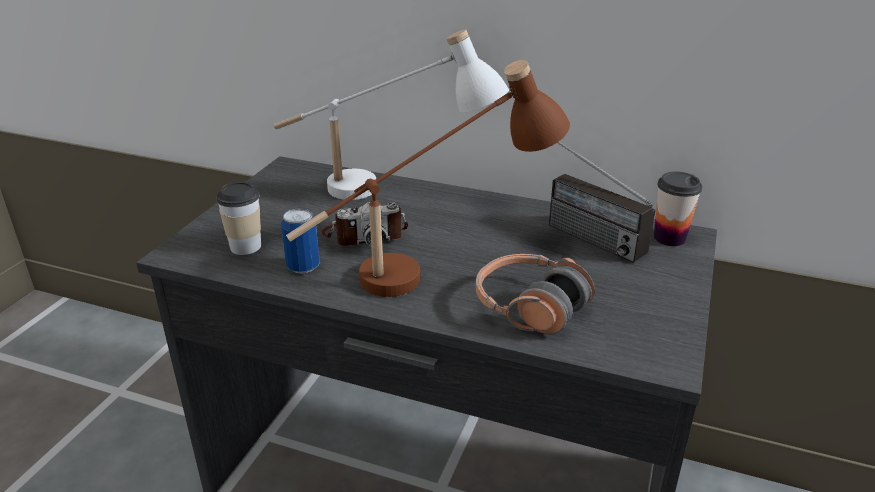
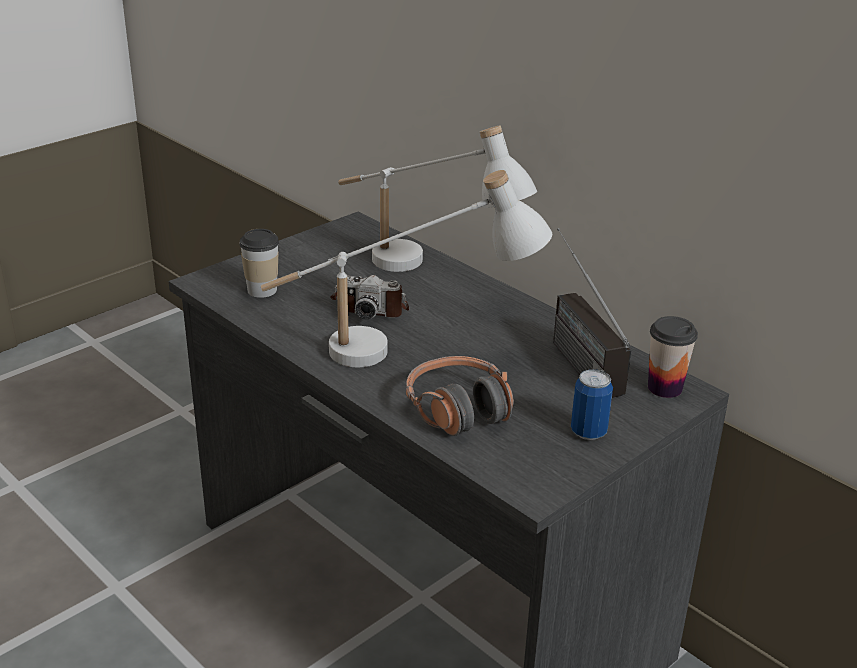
camera: 25 degrees right, 0 degrees up
can [281,208,320,274] -> can moved to [571,369,613,440]
brown table lamp [286,60,570,297] -> white table lamp [261,170,552,367]

